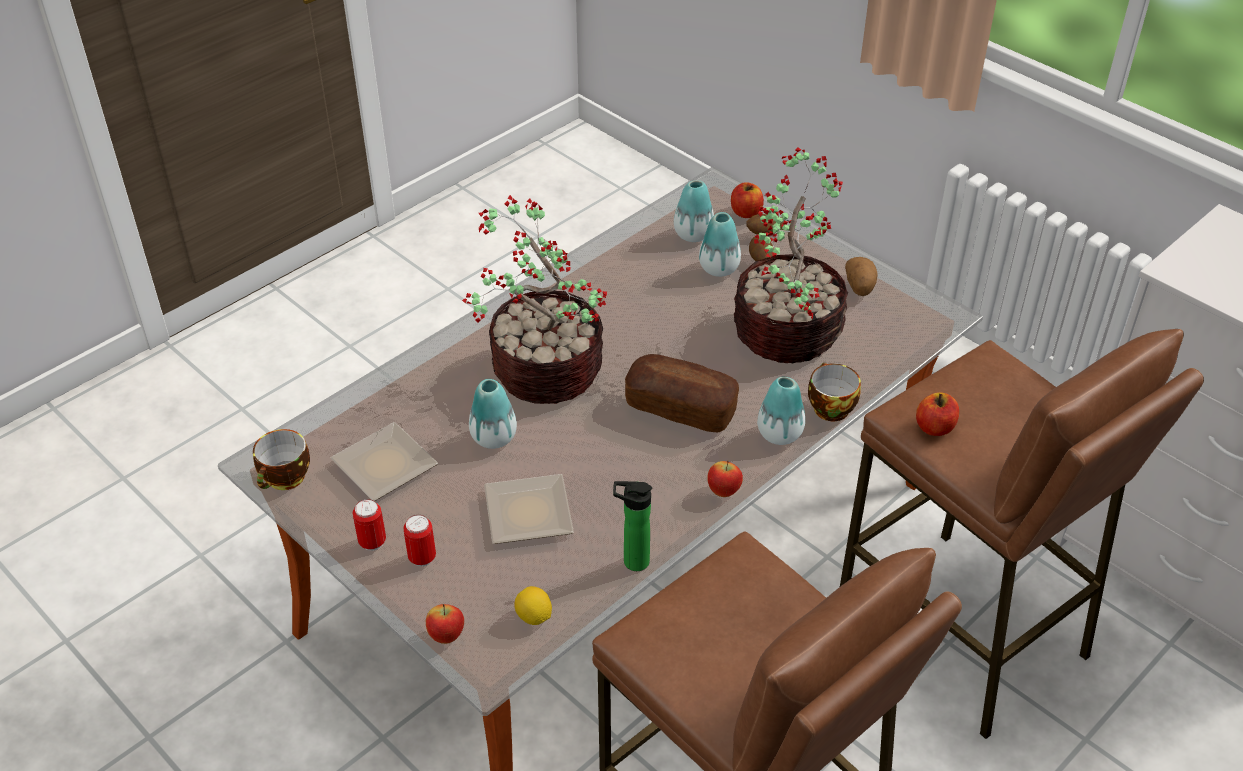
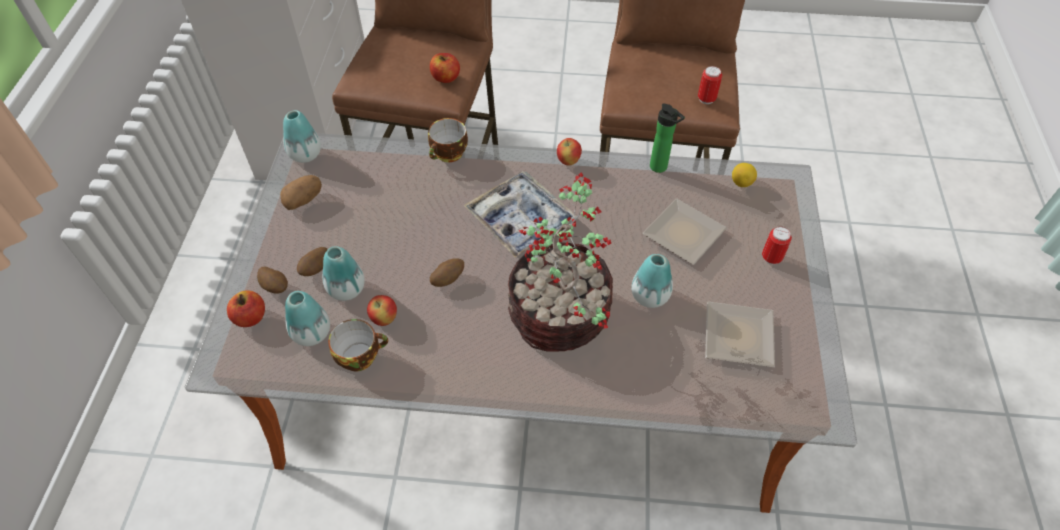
camera: 130 degrees left, 10 degrees up
cup [253,429,310,490] -> cup moved to [328,319,388,372]
can [352,499,386,551] -> can moved to [698,66,722,104]
apple [426,604,464,644] -> apple moved to [367,295,397,326]
bread [625,354,739,432] -> tray [463,171,578,258]
potted plant [734,147,848,363] -> none
vase [757,377,805,445] -> vase moved to [283,110,321,163]
none -> potato [430,258,464,287]

